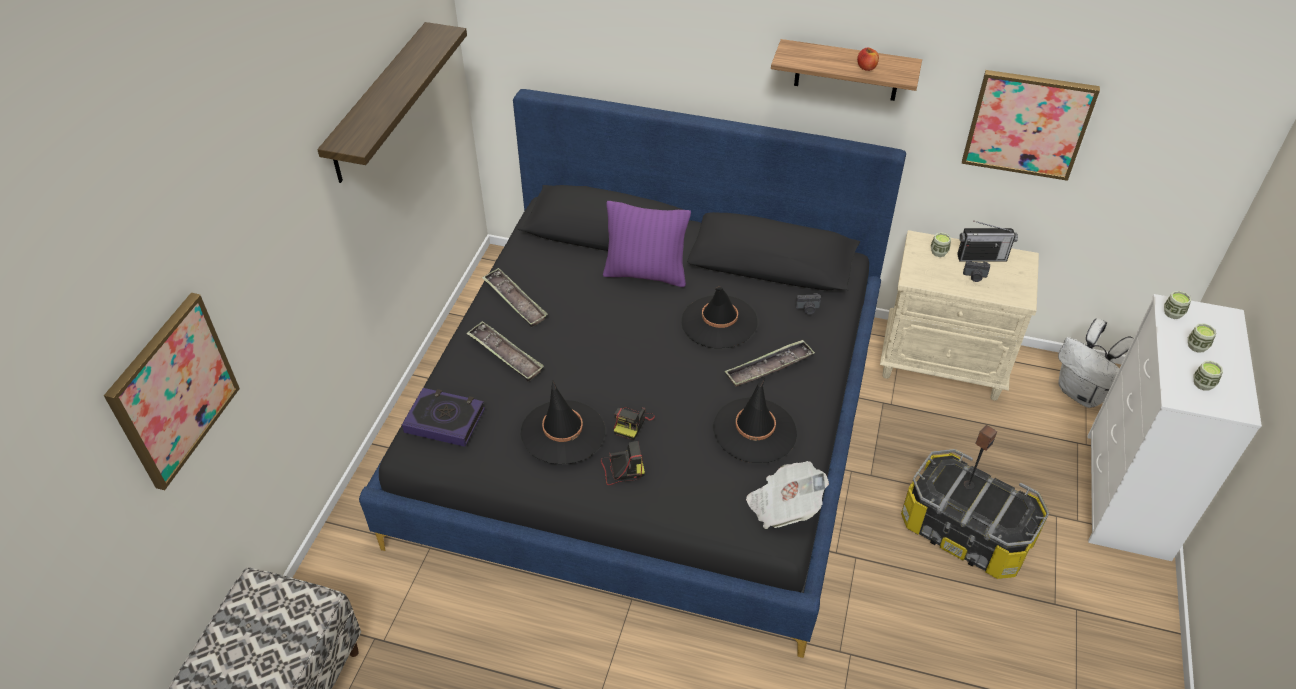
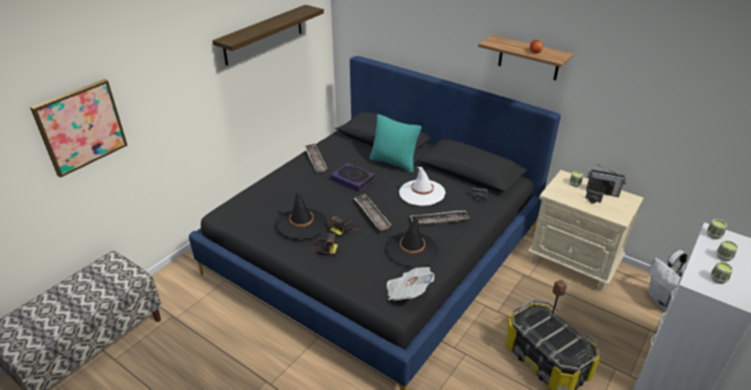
camera: 20 degrees right, 10 degrees down
book [402,388,485,447] -> book moved to [331,163,376,192]
tray [466,321,544,381] -> tray moved to [354,194,392,232]
purple pillow [603,201,691,287] -> turquoise pillow [370,114,422,173]
black hat [682,286,758,348] -> white hat [399,167,445,206]
picture [962,70,1100,181] -> none

